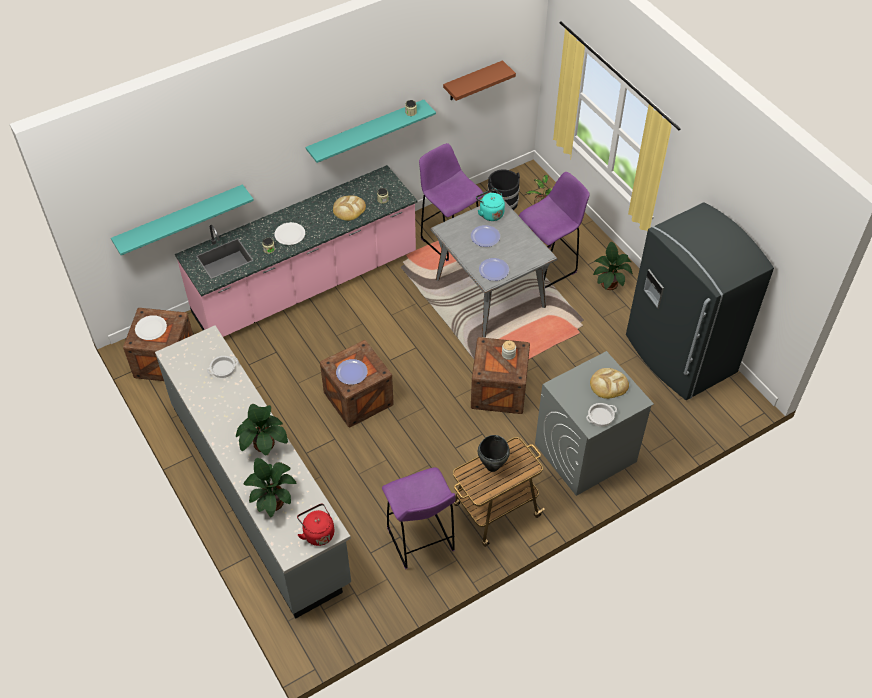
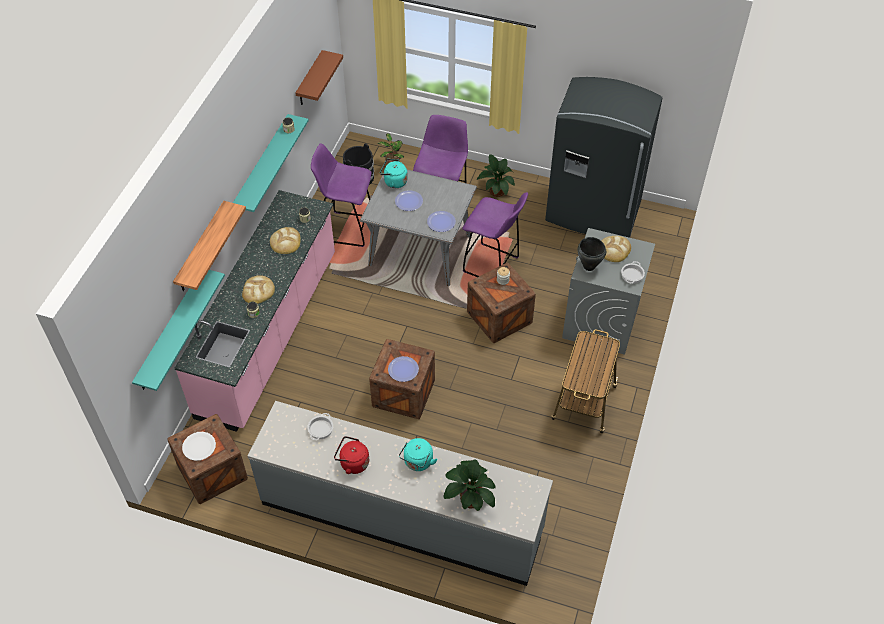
camera: 40 degrees left, 0 degrees up
potted plant [236,404,288,455] -> turquoise kettle [399,438,437,471]
white plate [274,222,305,245] -> bread [242,275,275,304]
red kettle [297,503,334,546] -> red kettle moved to [334,436,369,474]
purple stool [382,467,456,569] -> purple stool moved to [462,192,528,277]
black cooking pot [478,435,510,472] -> black cooking pot moved to [578,237,606,271]
none -> shelf [173,201,246,291]

